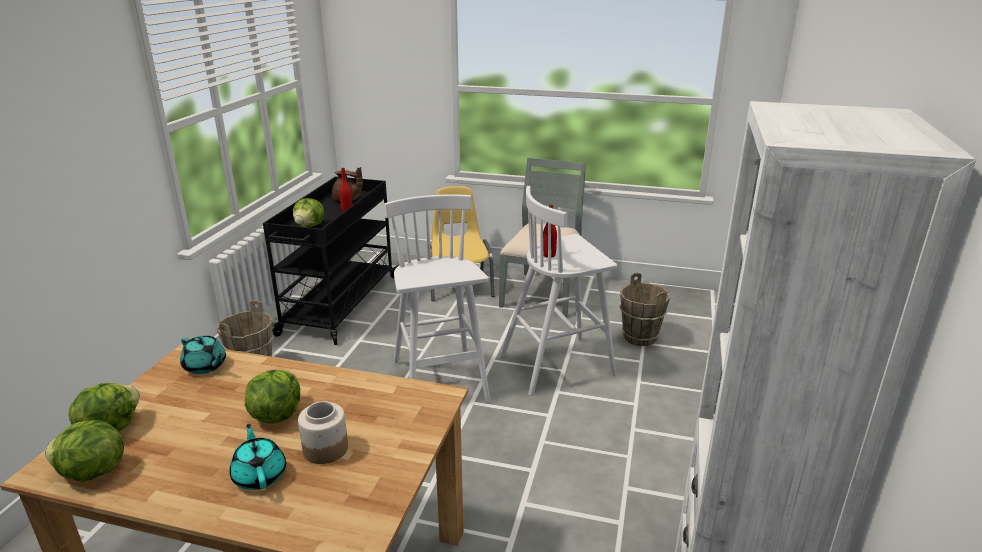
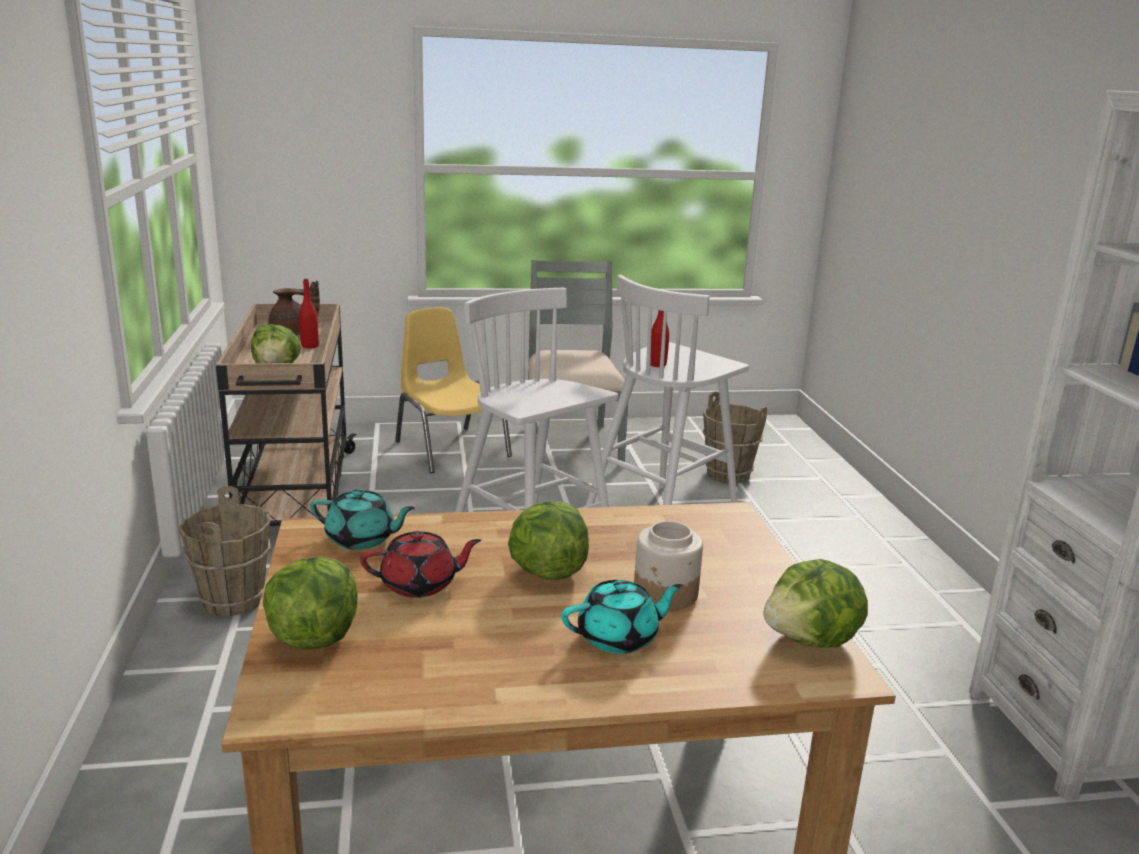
camera: 25 degrees left, 5 degrees down
lettuce [45,420,124,482] -> lettuce moved to [763,559,868,647]
turquoise teapot [230,424,286,490] -> turquoise teapot turned 120 degrees clockwise [561,580,683,654]
black cart [263,176,399,345] -> beige cart [216,304,357,526]
none -> red teapot [360,531,482,598]

